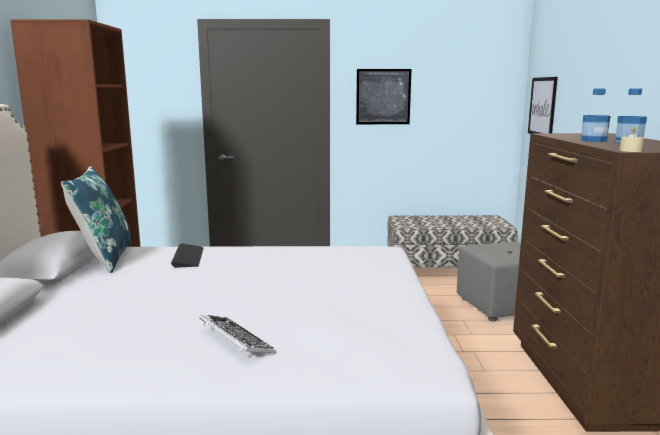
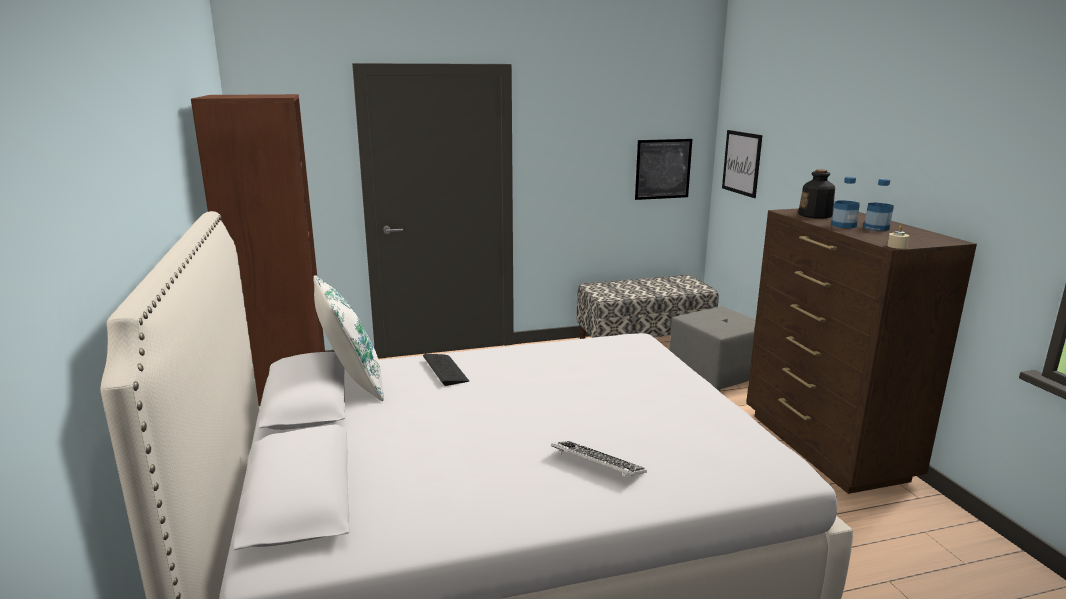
camera: 15 degrees left, 5 degrees up
blue pillow [61,166,132,273] -> white pillow [313,275,384,401]
picture [356,69,411,124] -> picture moved to [635,139,692,200]
none -> bottle [798,169,835,218]

